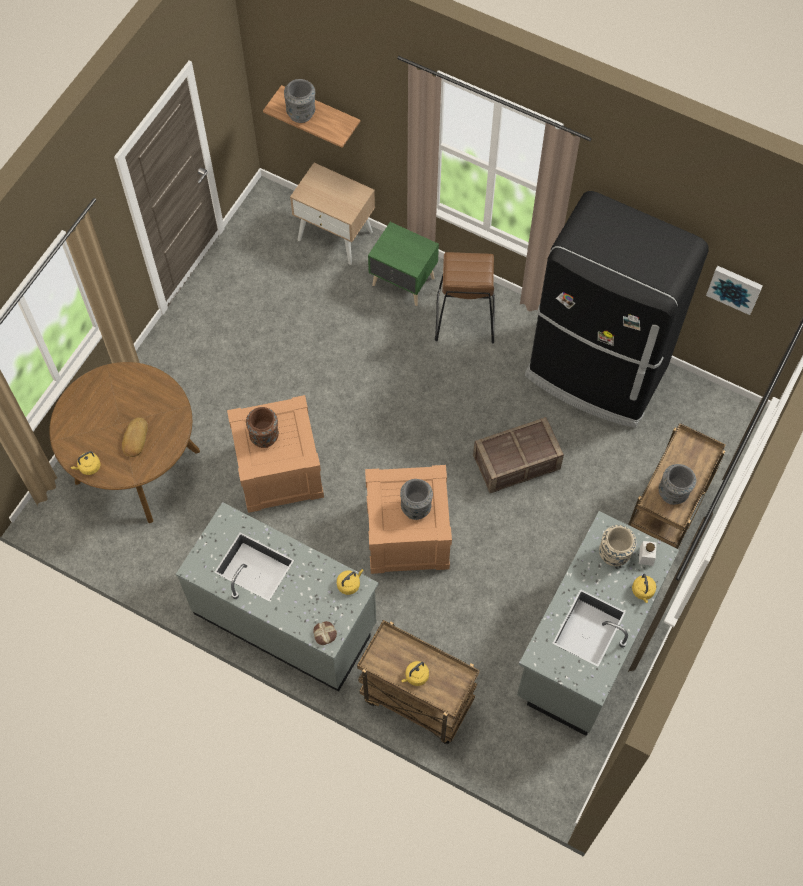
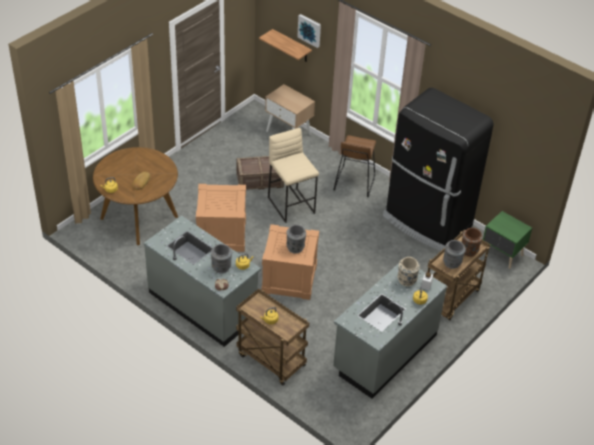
camera: 10 degrees right, 20 degrees down
brown vase [246,407,279,448] -> brown vase moved to [462,228,483,257]
grey vase [284,79,315,123] -> grey vase moved to [211,244,232,274]
green nightstand [368,222,439,306] -> green nightstand moved to [483,211,532,269]
crate [473,417,564,493] -> crate moved to [237,156,284,190]
picture [706,266,763,315] -> picture moved to [297,14,321,48]
none -> beige stool [268,128,319,223]

